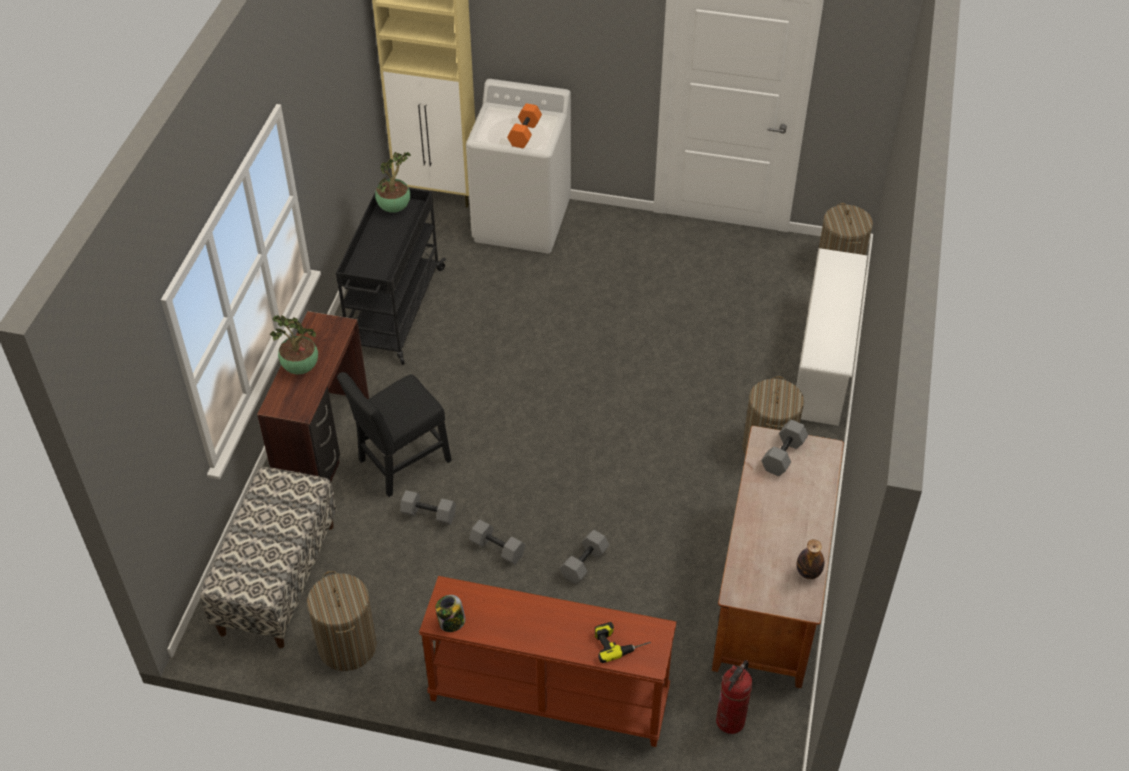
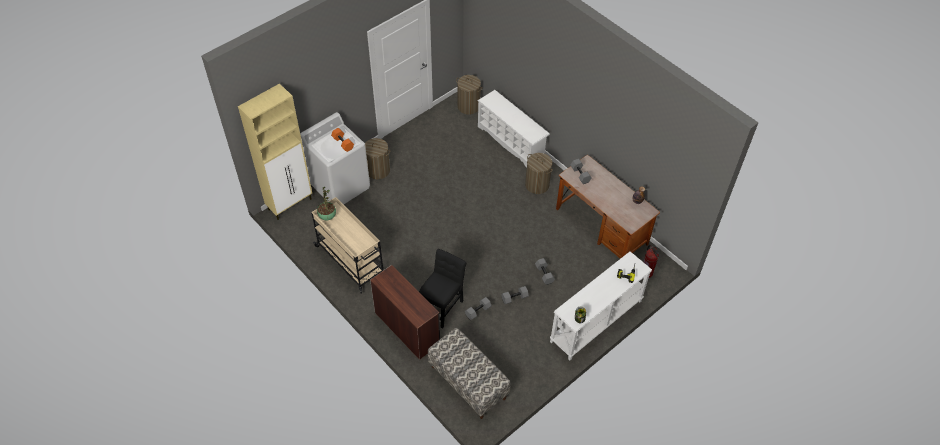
camera: 55 degrees left, 5 degrees up
potted plant [269,315,318,374] -> none
laundry basket [307,571,377,671] -> laundry basket moved to [365,138,390,179]
black cart [336,188,446,365] -> beige cart [311,197,384,293]
black chair [337,372,452,497] -> black chair turned 150 degrees counterclockwise [419,249,466,328]
brown console table [419,576,676,747] -> white console table [550,252,652,360]

